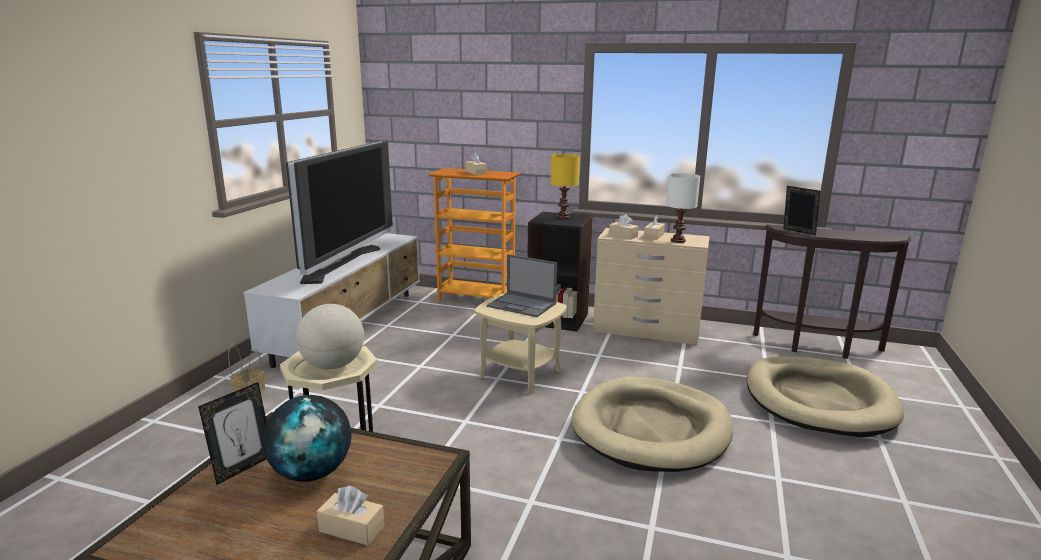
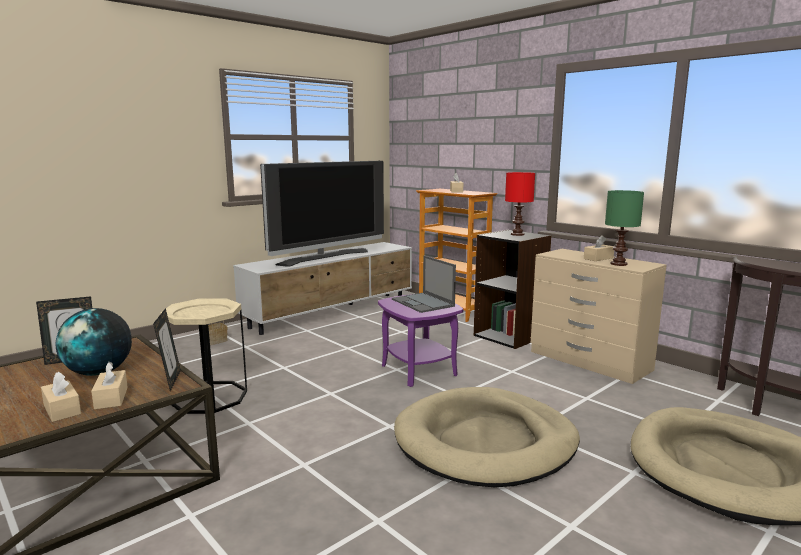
camera: 30 degrees right, 5 degrees down
globe [296,304,364,369] -> none
beige side table [474,293,567,394] -> purple side table [378,294,463,387]
yellow table lamp [550,154,580,219] -> red table lamp [505,172,535,236]
beige tissue box [609,214,639,240] -> beige tissue box moved to [91,362,128,409]
white table lamp [666,173,700,243] -> green table lamp [605,190,644,266]
picture frame [783,186,821,236] -> picture frame moved to [153,308,181,391]

